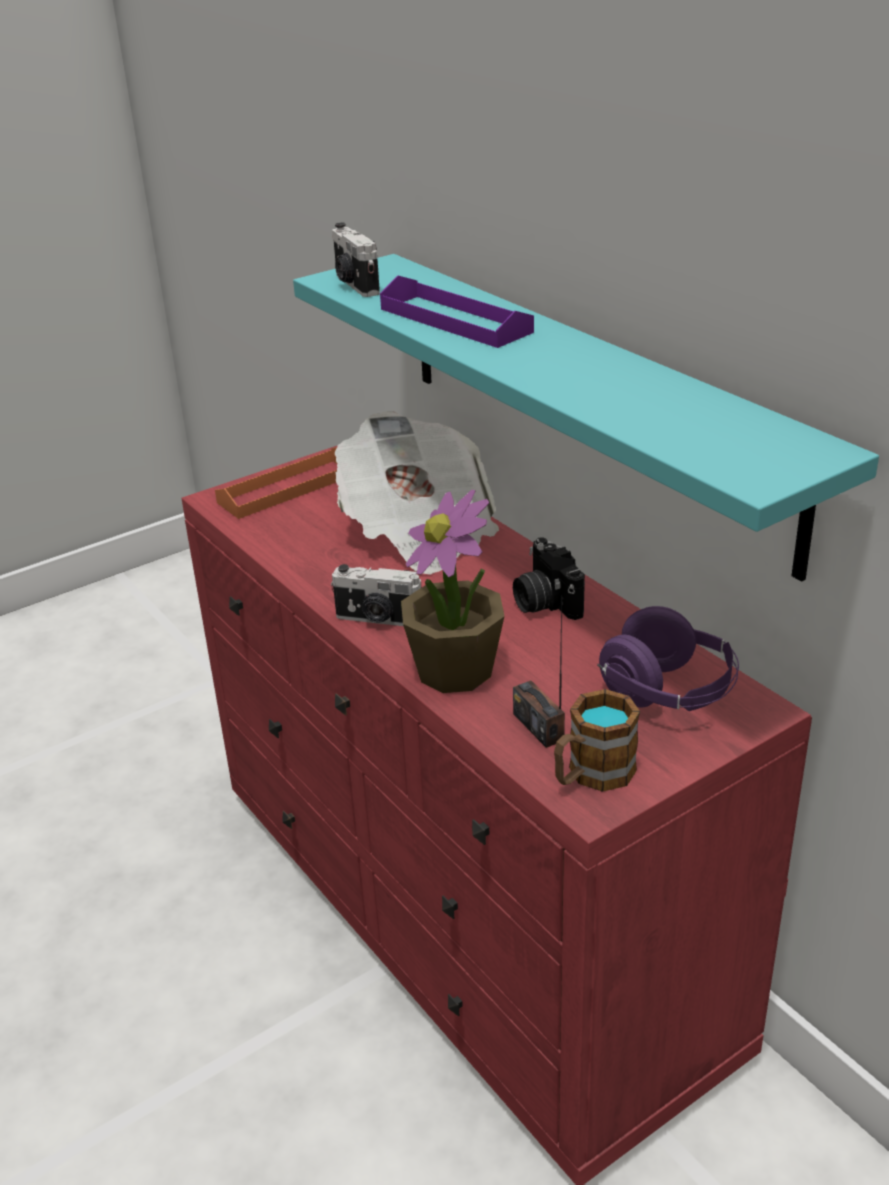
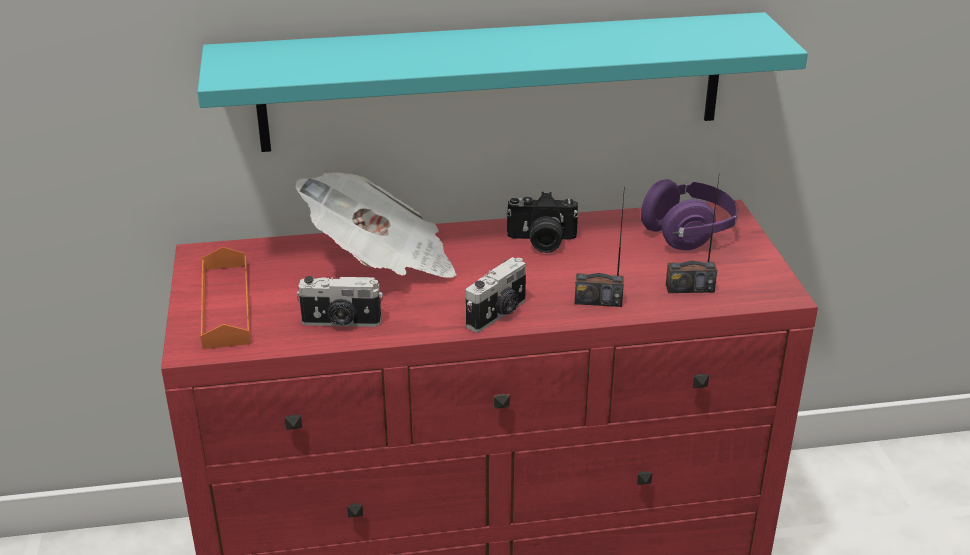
camera: 65 degrees left, 0 degrees up
camera [332,222,380,297] -> camera moved to [296,276,383,327]
purple tray [380,276,534,348] -> none
potted plant [401,490,505,693] -> radio [575,186,625,307]
mug [554,689,640,792] -> none

